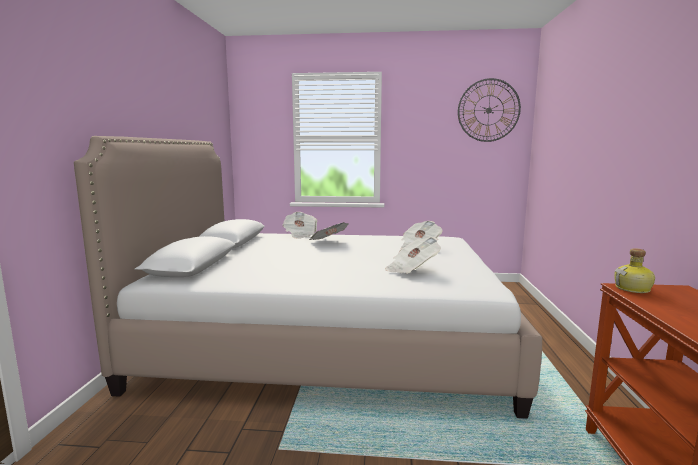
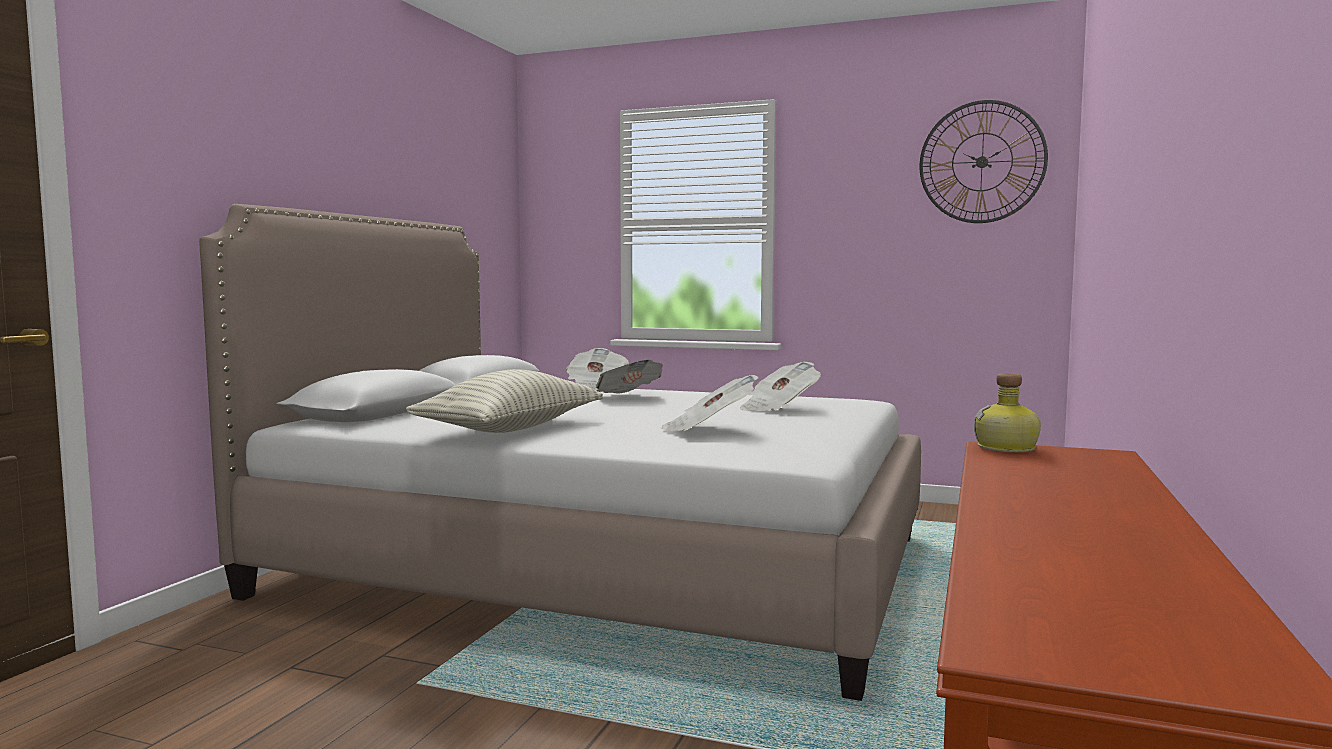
camera: 15 degrees right, 5 degrees down
none -> pillow [406,369,603,433]

